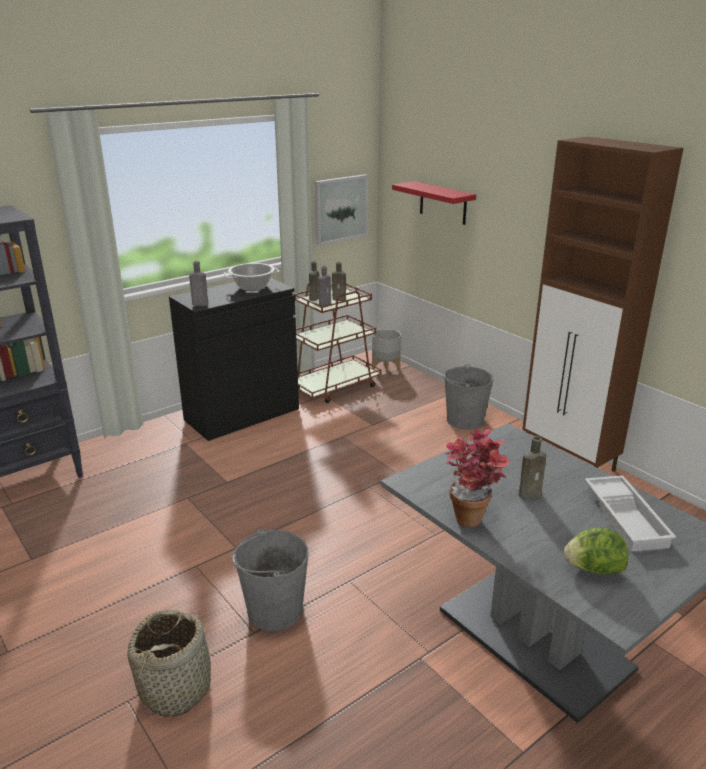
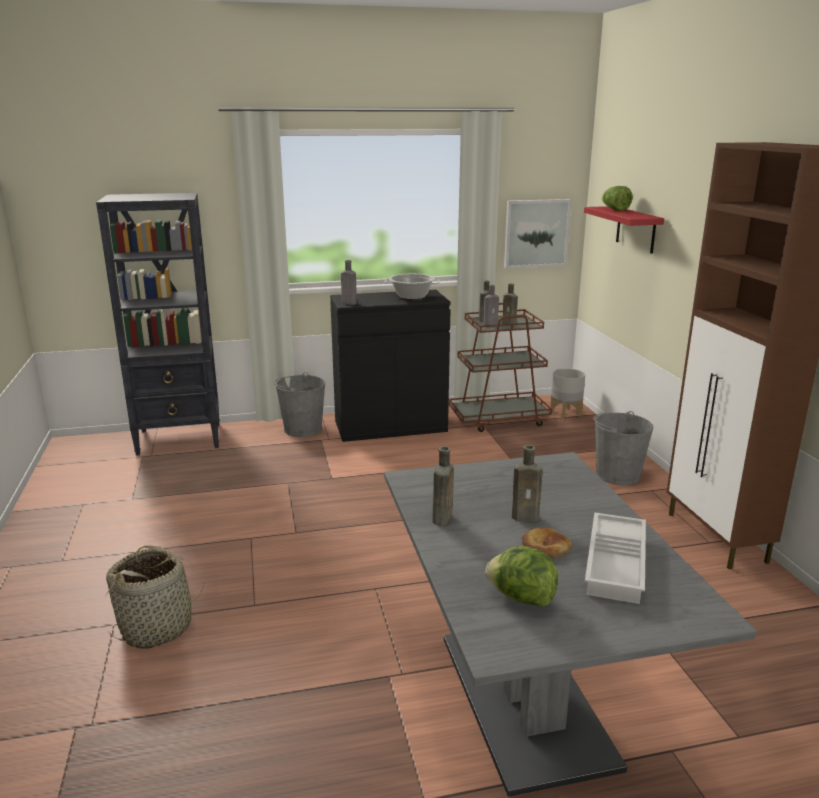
camera: 25 degrees right, 5 degrees down
grey bucket [231,528,309,631] -> grey bucket moved to [274,372,325,437]
potted plant [446,429,510,528] -> brown bottle [432,446,454,526]
none -> bread [522,527,572,558]
none -> lettuce [601,186,633,211]

